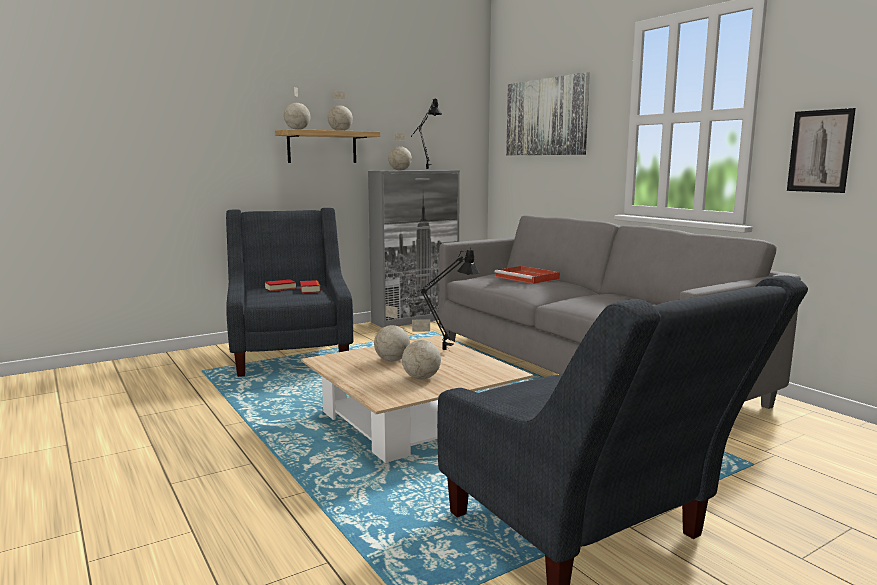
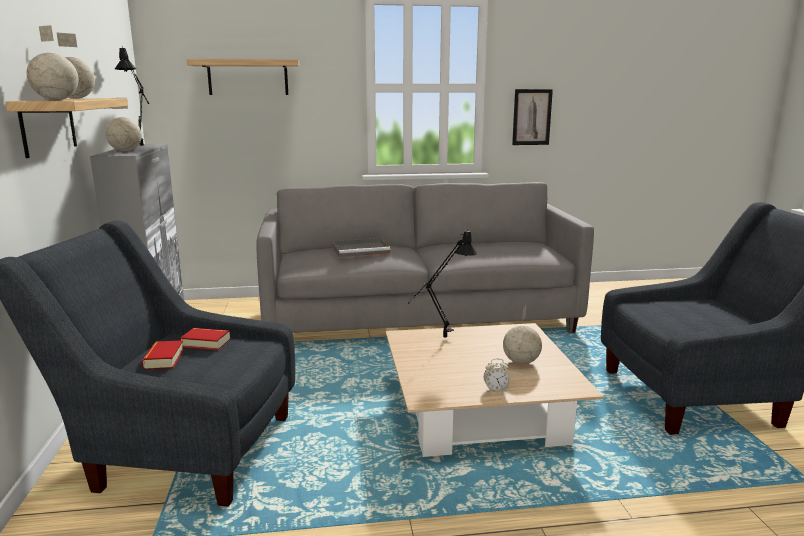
camera: 65 degrees left, 5 degrees up
globe [374,305,410,361] -> none
red tray [494,266,560,284] -> grey tray [332,238,390,258]
picture [506,72,590,155] -> shelf [186,59,299,95]
none -> alarm clock [484,359,510,392]

